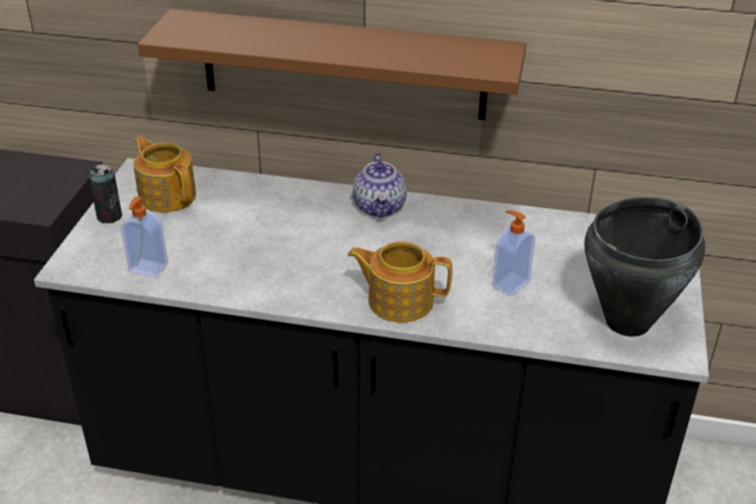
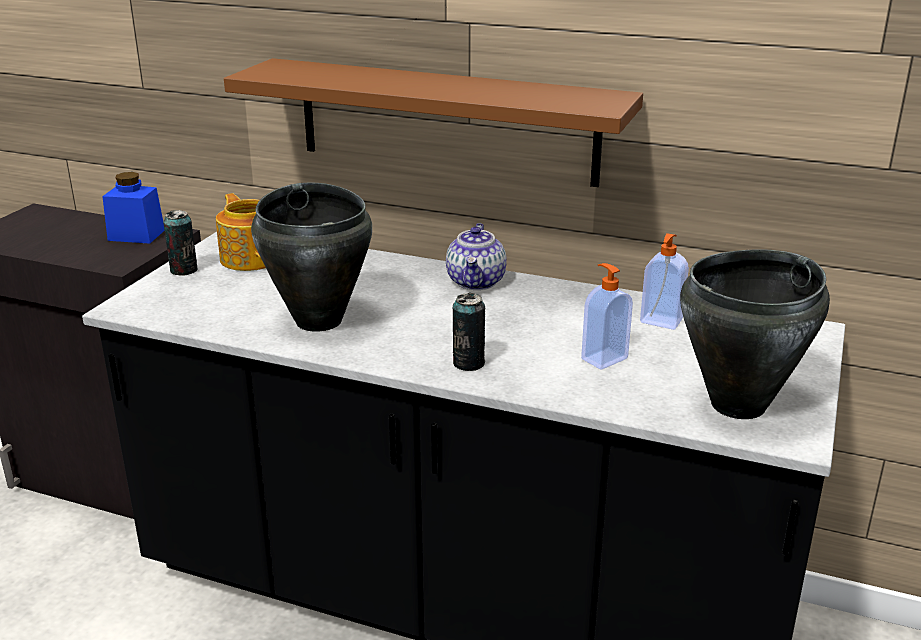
camera: 10 degrees right, 10 degrees down
soap dispenser [121,197,168,277] -> soap dispenser moved to [640,233,689,330]
teapot [347,241,452,323] -> can [453,293,486,371]
none -> blue jar [102,172,165,244]
none -> black cooking pot [251,183,372,332]

